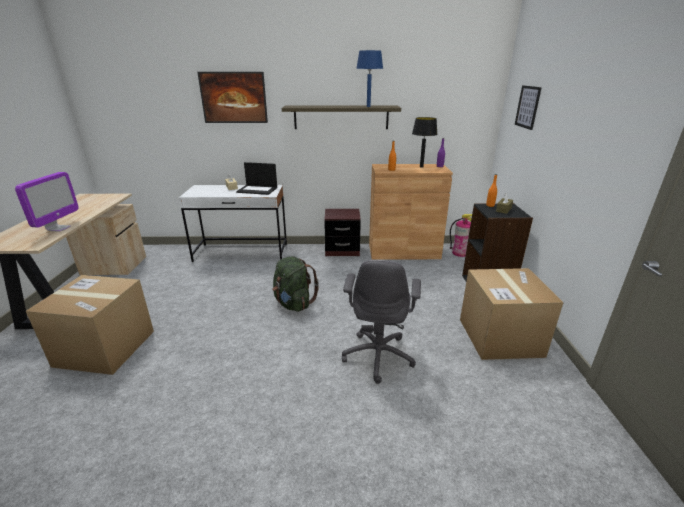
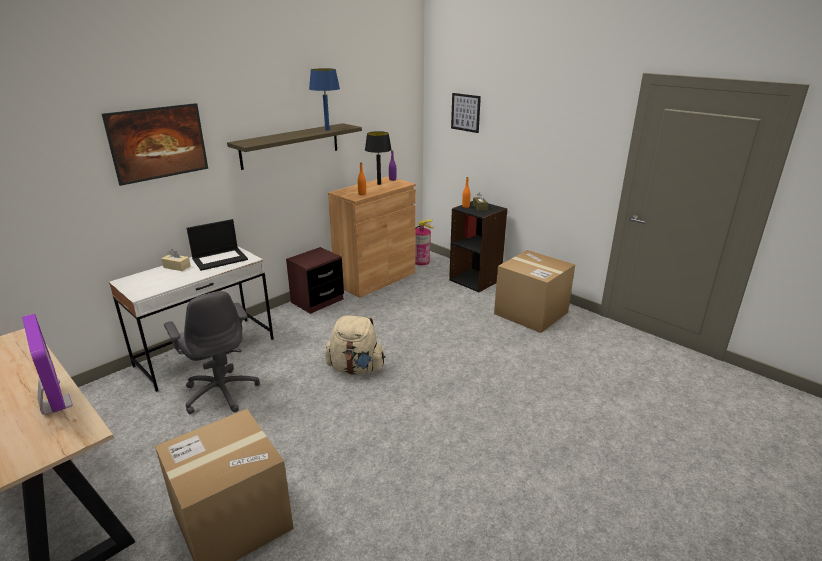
camera: 45 degrees left, 0 degrees up
green backpack [272,256,319,312] -> beige backpack [325,316,386,375]
grey office chair [342,260,421,384] -> grey office chair moved to [164,291,260,414]

